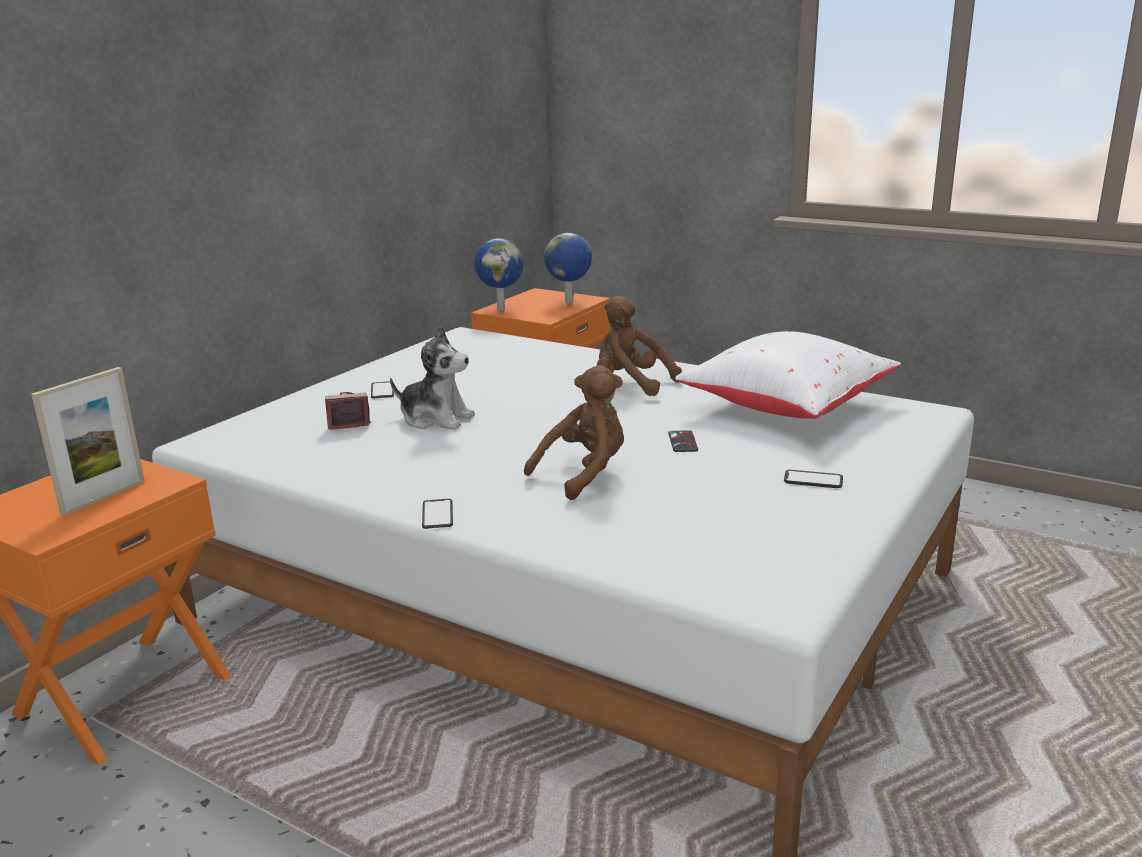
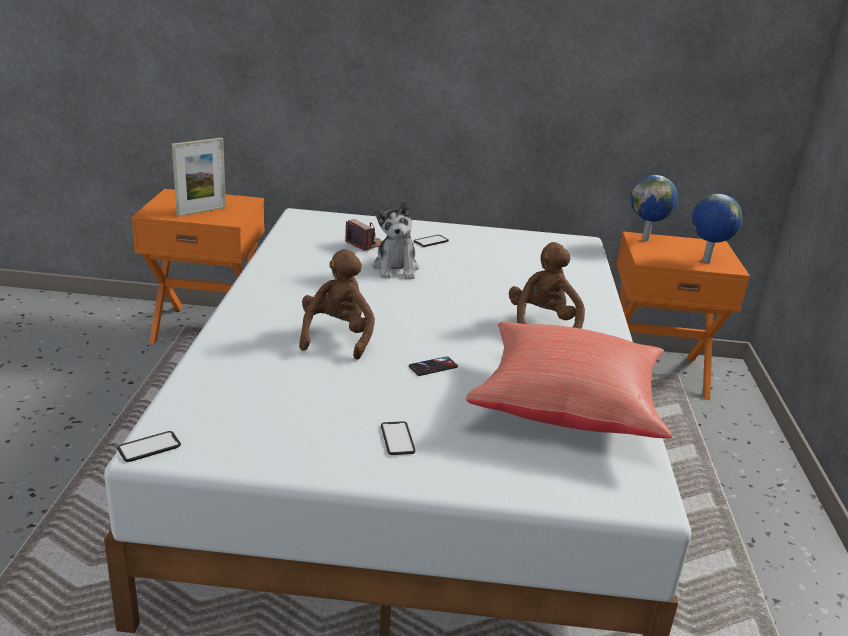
camera: 60 degrees right, 5 degrees up
picture frame [31,367,145,516] -> picture frame turned 45 degrees counterclockwise [172,138,226,217]
phone [422,499,453,529] -> phone moved to [117,431,181,462]
brown plush toy [524,365,624,500] -> brown plush toy turned 105 degrees counterclockwise [299,249,375,360]
white pillow [675,331,901,419] -> red pillow [466,322,672,438]

